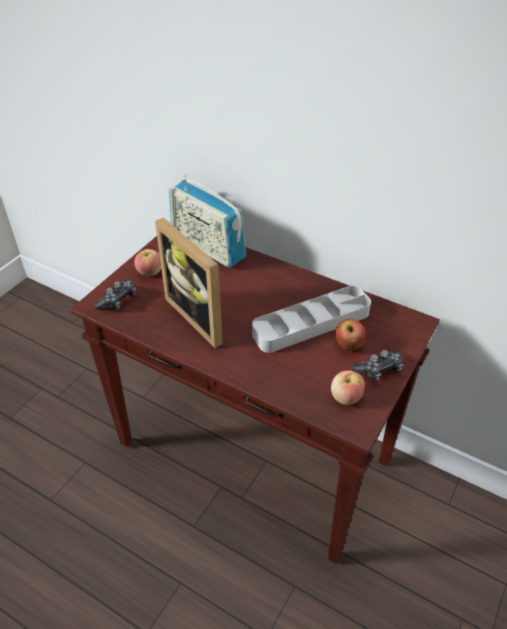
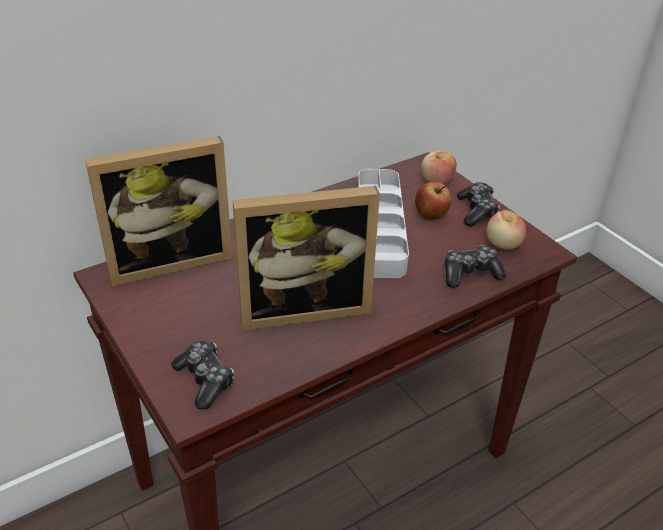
camera: 65 degrees left, 5 degrees down
apple [134,249,161,276] -> apple moved to [421,150,457,184]
radio [169,175,246,268] -> picture frame [85,136,232,286]
none -> game controller [445,245,506,288]

